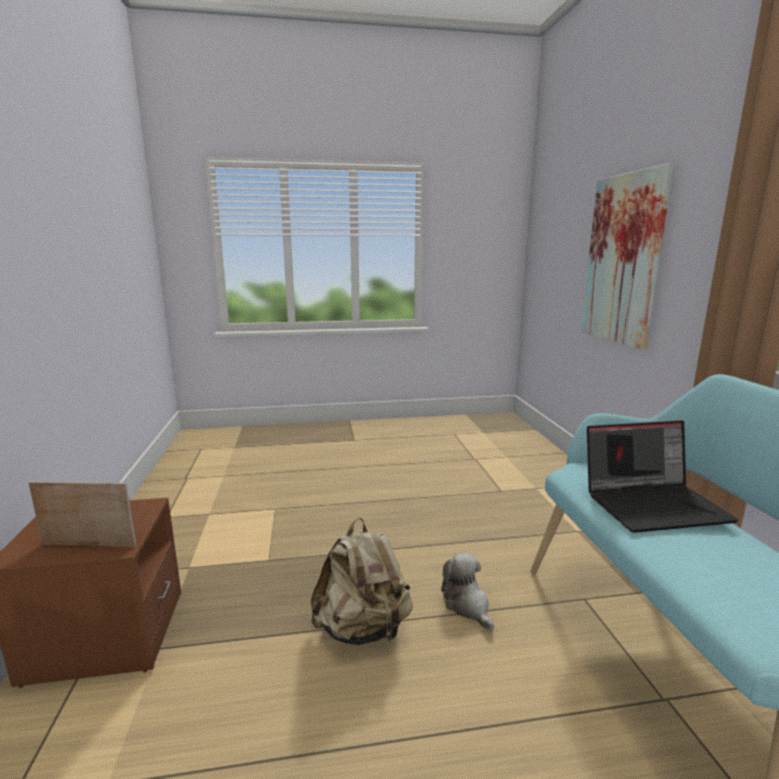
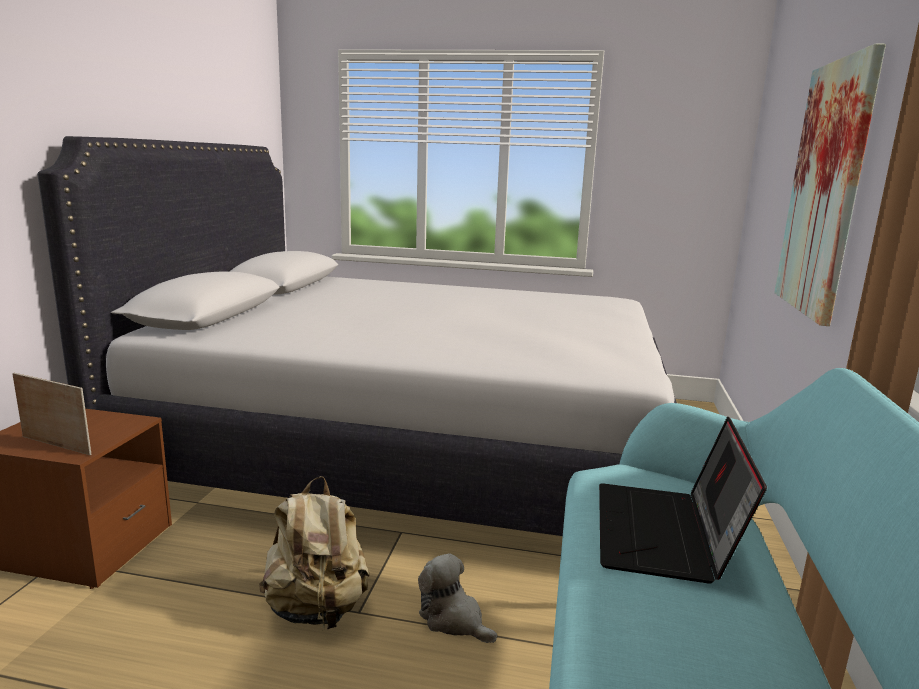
camera: 20 degrees right, 0 degrees up
plush toy [441,554,494,630] -> plush toy turned 45 degrees counterclockwise [418,554,497,643]
laptop [587,420,739,533] -> laptop turned 90 degrees clockwise [599,417,767,584]
none -> white bed [37,136,677,536]

